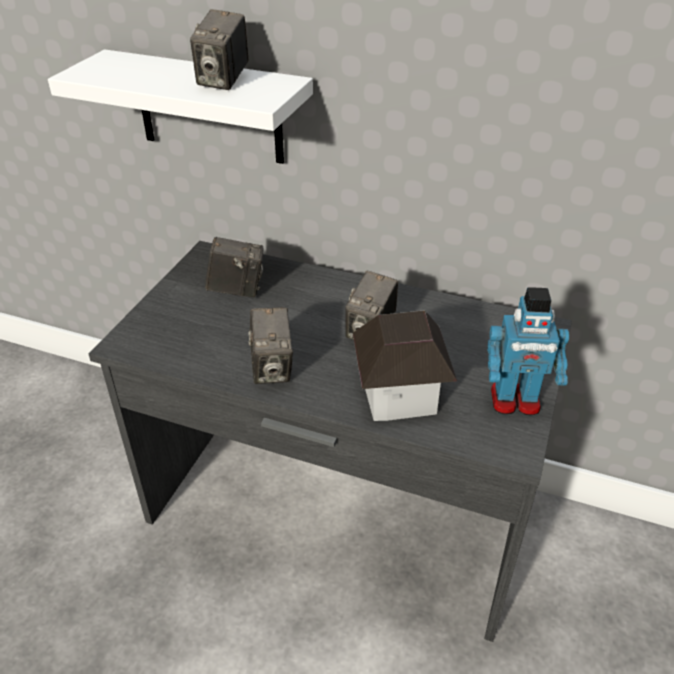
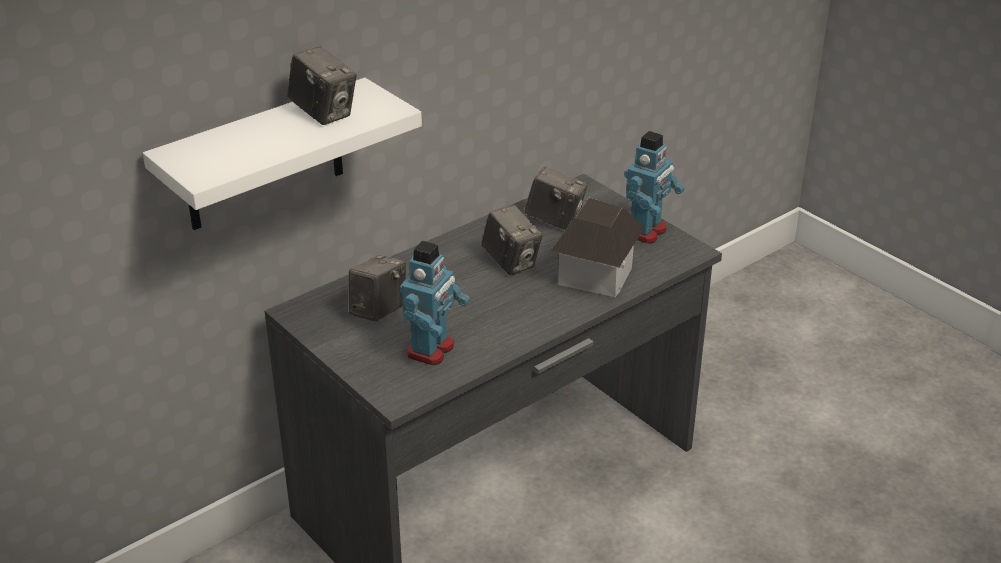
camera: 60 degrees left, 5 degrees down
camera [248,307,293,384] -> camera moved to [525,167,587,230]
none -> toy robot [400,241,470,365]

